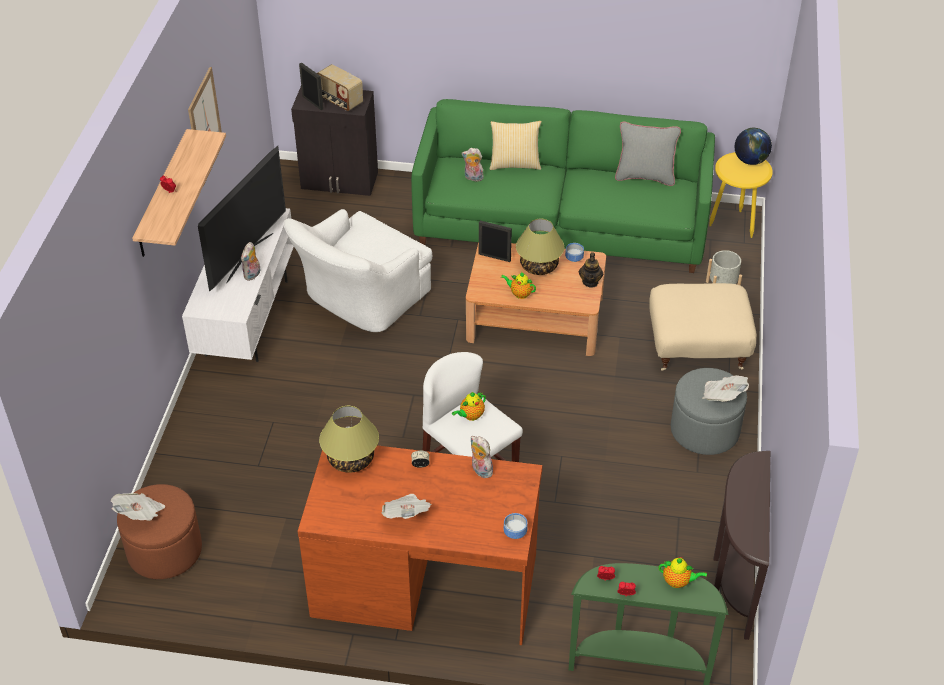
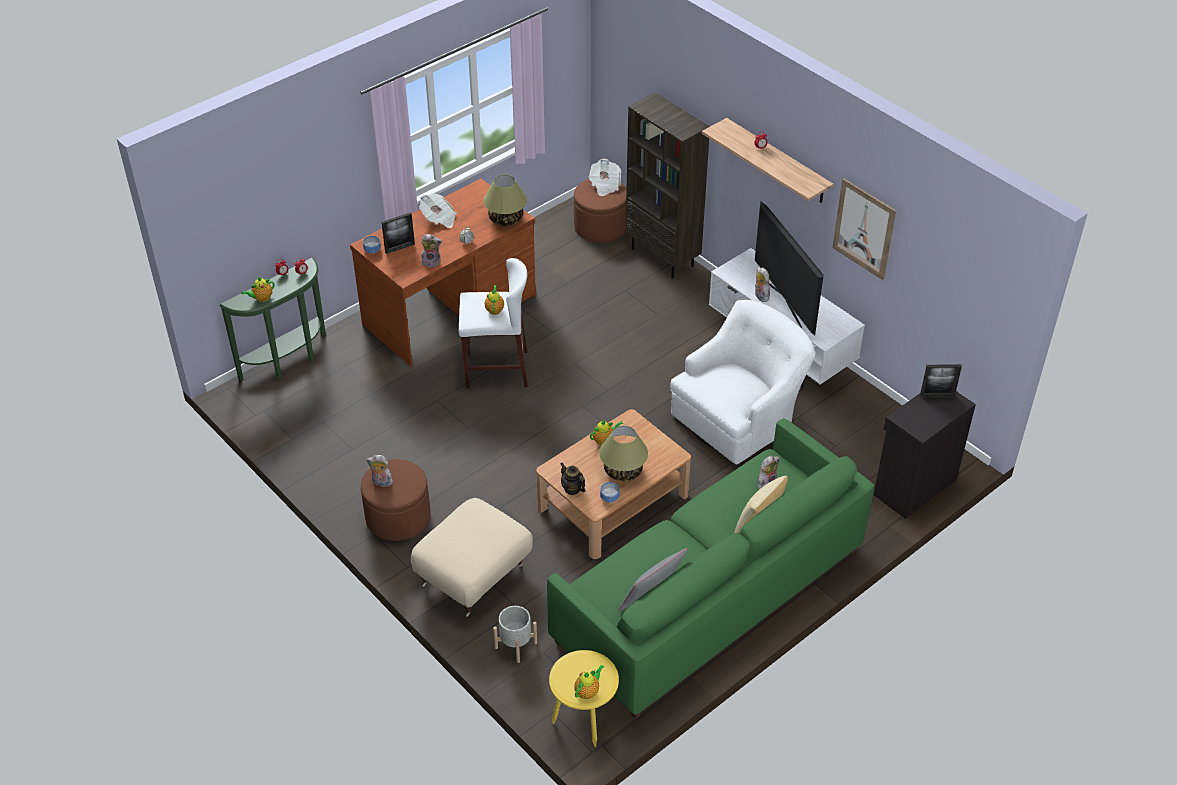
camera: 130 degrees right, 0 degrees up
white armchair [283,209,432,332] -> white armchair turned 60 degrees clockwise [670,300,815,465]
radio [317,64,363,111] -> none
picture frame [479,221,512,262] -> picture frame moved to [382,212,415,254]
grey ottoman [671,368,747,455] -> brown ottoman [361,459,430,541]
newspaper [702,375,749,402] -> plush toy [366,455,393,487]
brown console table [713,451,770,640] -> none
globe [734,128,772,165] -> teapot [574,664,605,699]
none -> brown bookcase [626,92,710,279]

